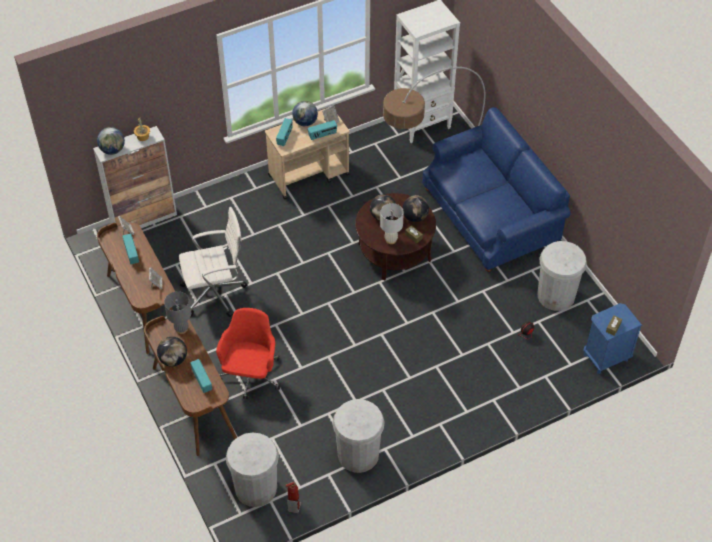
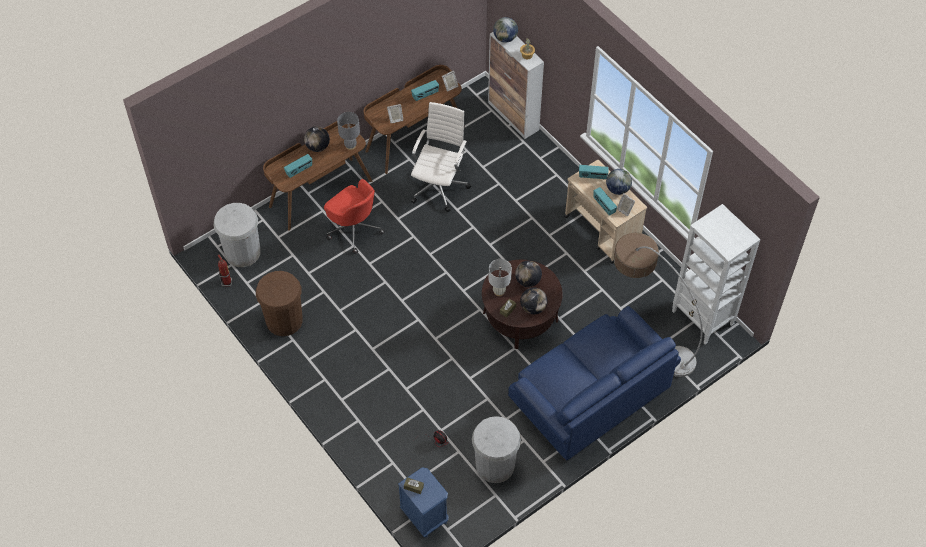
camera: 80 degrees right, 5 degrees up
white office chair [179,207,248,317] -> white office chair turned 135 degrees counterclockwise [411,102,471,212]
red office chair [216,308,280,399] -> red office chair turned 45 degrees clockwise [324,179,385,254]
white trash can [332,399,385,473] -> brown trash can [256,271,303,336]

